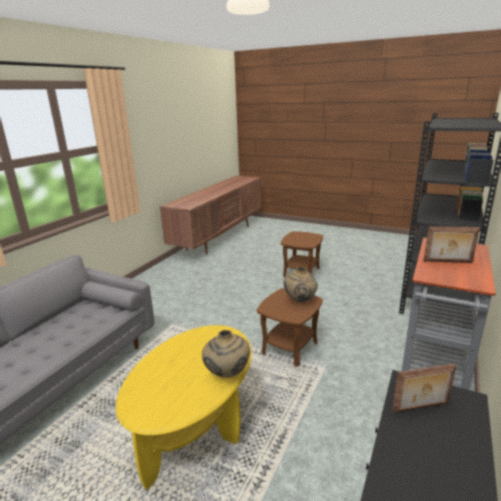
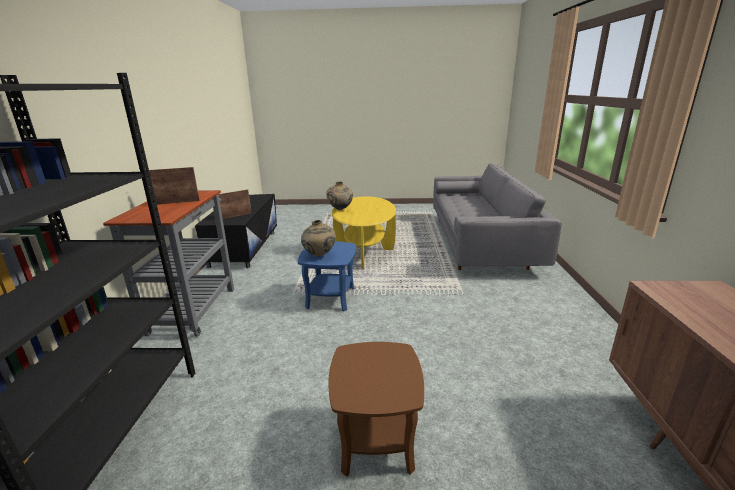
camera: 155 degrees right, 0 degrees up
brown side table [257,288,323,367] -> blue side table [298,241,356,311]

